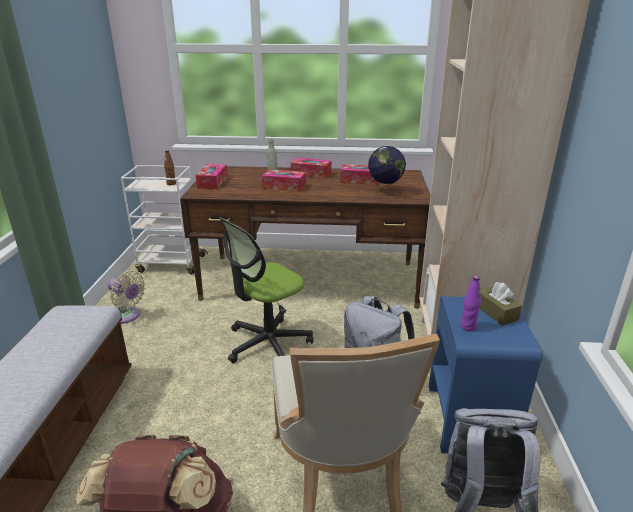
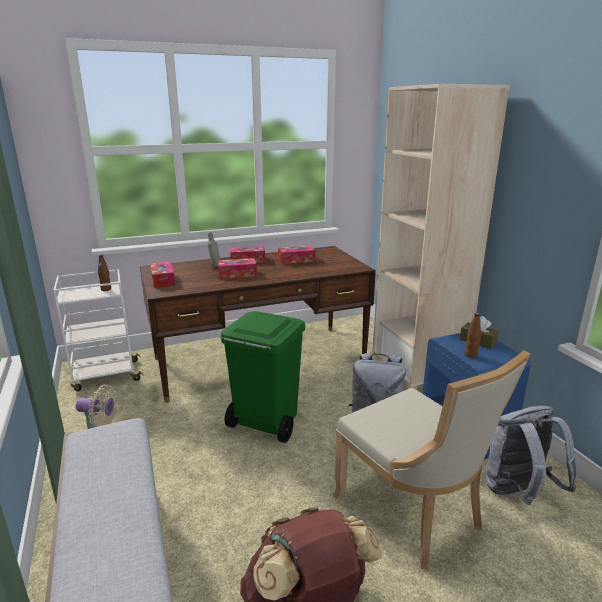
camera: 25 degrees left, 5 degrees down
office chair [219,217,314,363] -> green trash can [221,311,306,443]
globe [368,146,406,196] -> none
purple bottle [460,276,481,331] -> brown bottle [465,313,481,358]

